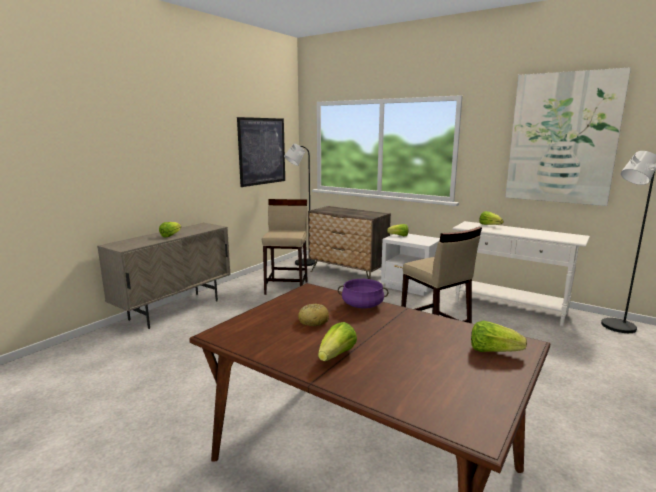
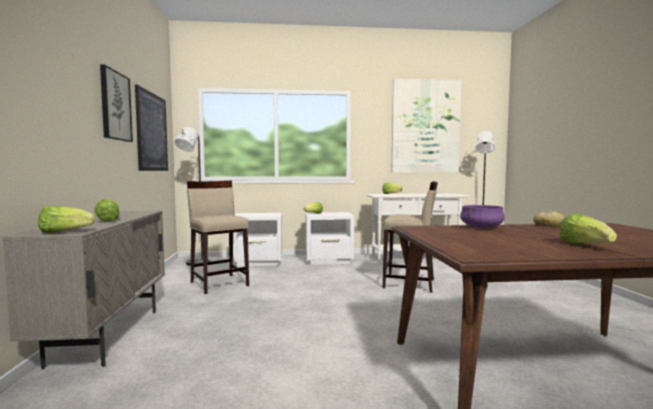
camera: 40 degrees left, 10 degrees down
bread [298,304,329,326] -> bread moved to [533,210,565,227]
dresser [308,206,391,279] -> white nightstand [233,213,282,267]
lettuce [471,320,527,352] -> lettuce moved to [38,206,95,233]
none -> picture [100,64,133,142]

